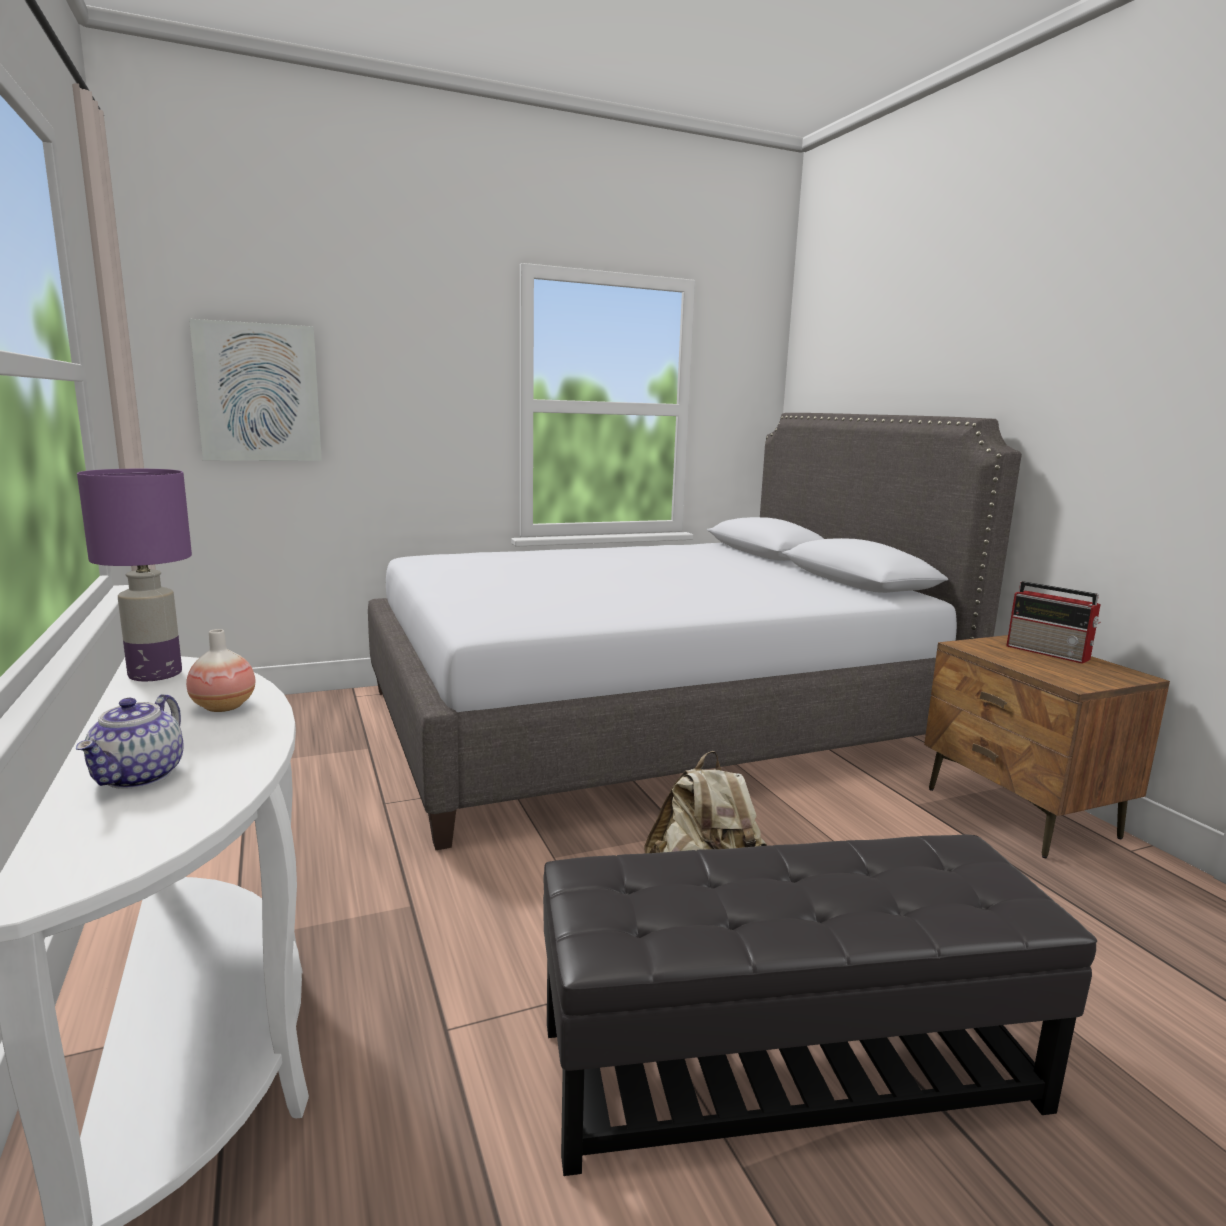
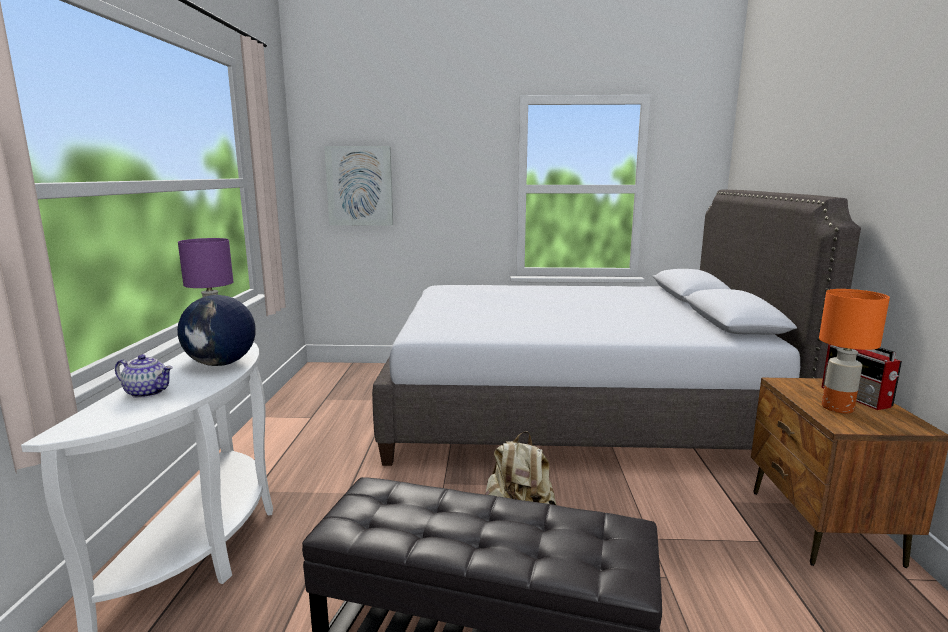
camera: 25 degrees right, 0 degrees up
teapot [76,694,183,789] -> teapot turned 105 degrees counterclockwise [115,354,173,398]
vase [186,629,255,712] -> globe [177,295,256,366]
none -> orange table lamp [819,289,890,413]

